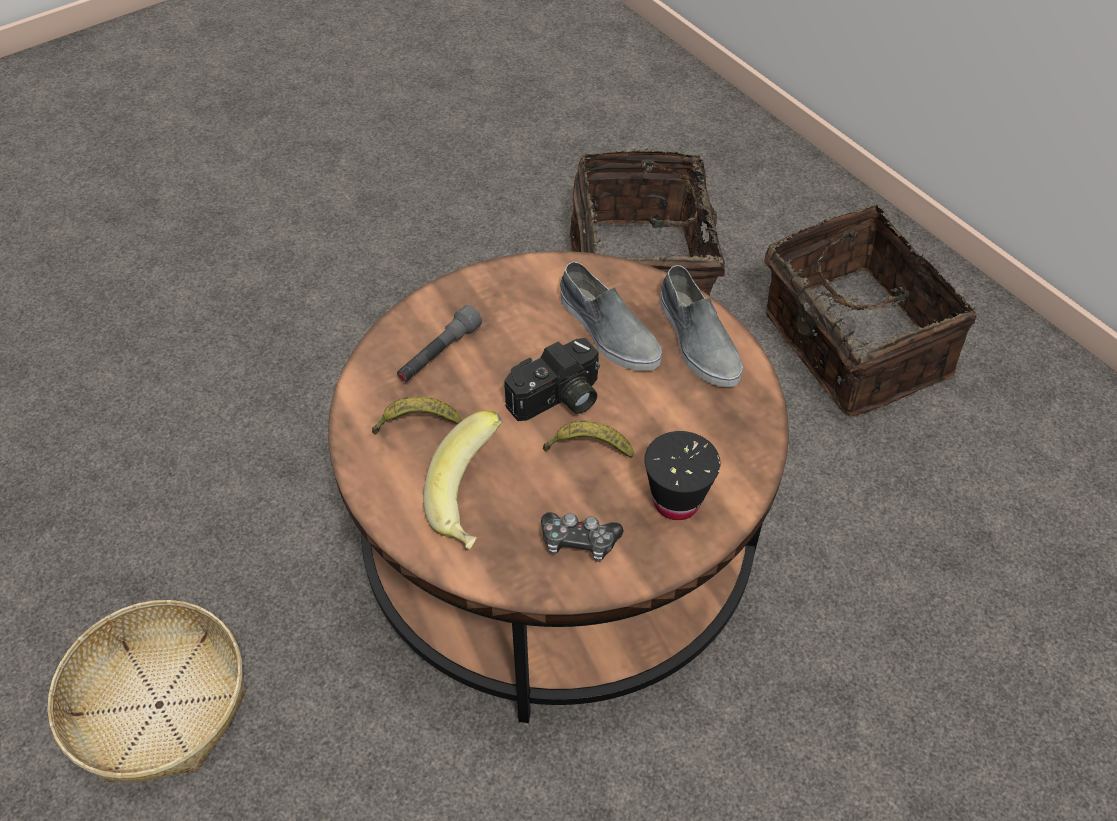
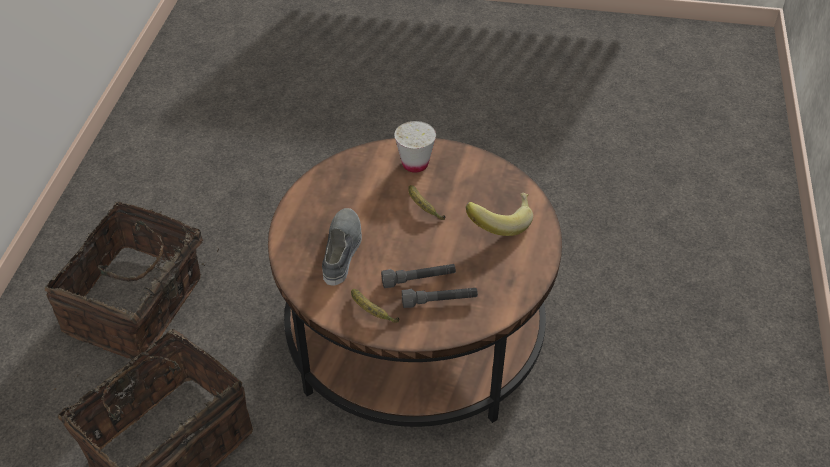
camera: 135 degrees left, 5 degrees down
basket [48,600,246,782] -> none
banana [372,396,461,435] -> banana moved to [351,289,399,323]
camera [504,338,600,421] -> none
game controller [541,512,623,562] -> none
black cup [644,431,720,520] -> white cup [394,121,436,173]
grey shoe [660,265,743,387] -> none
none -> grey flashlight [381,264,456,288]

